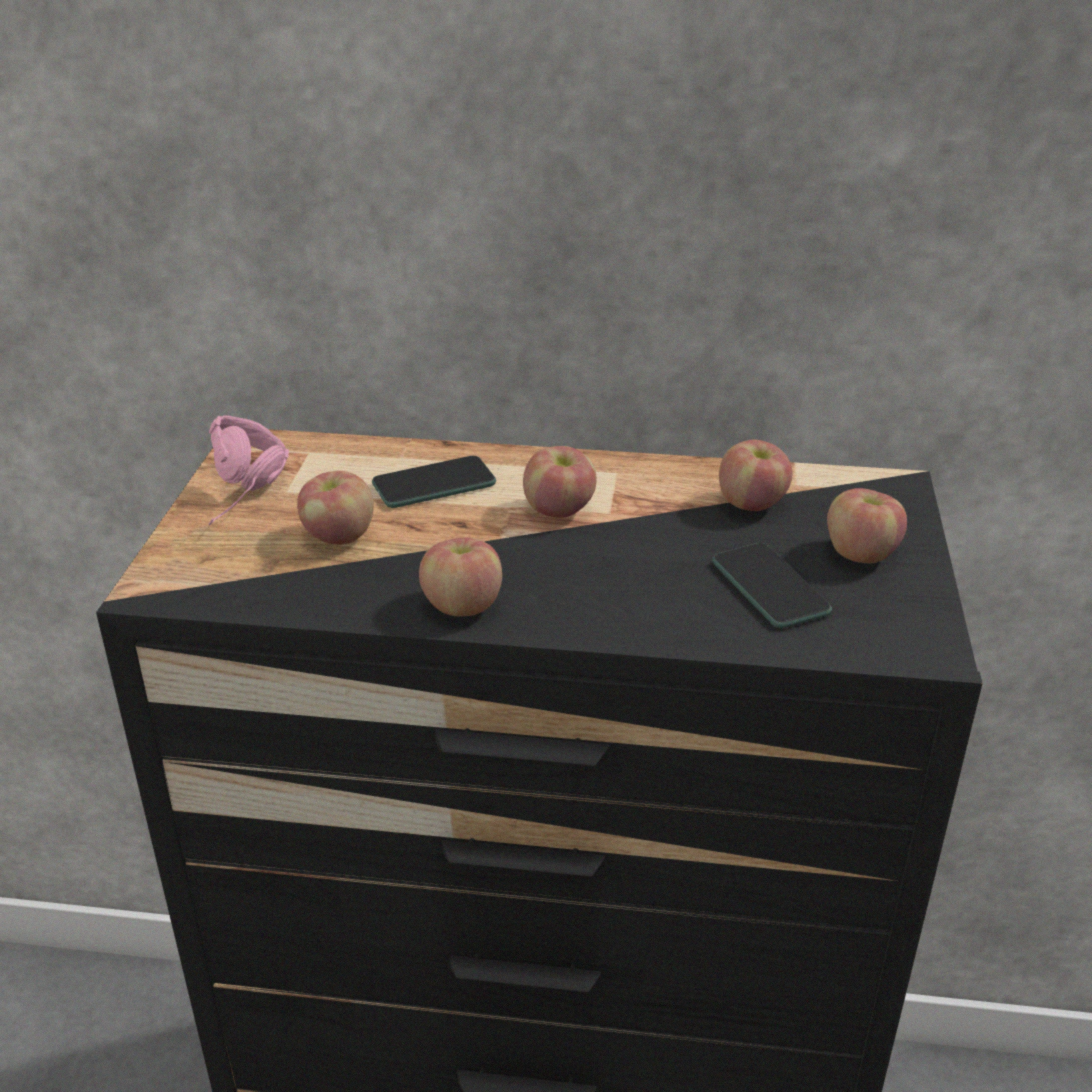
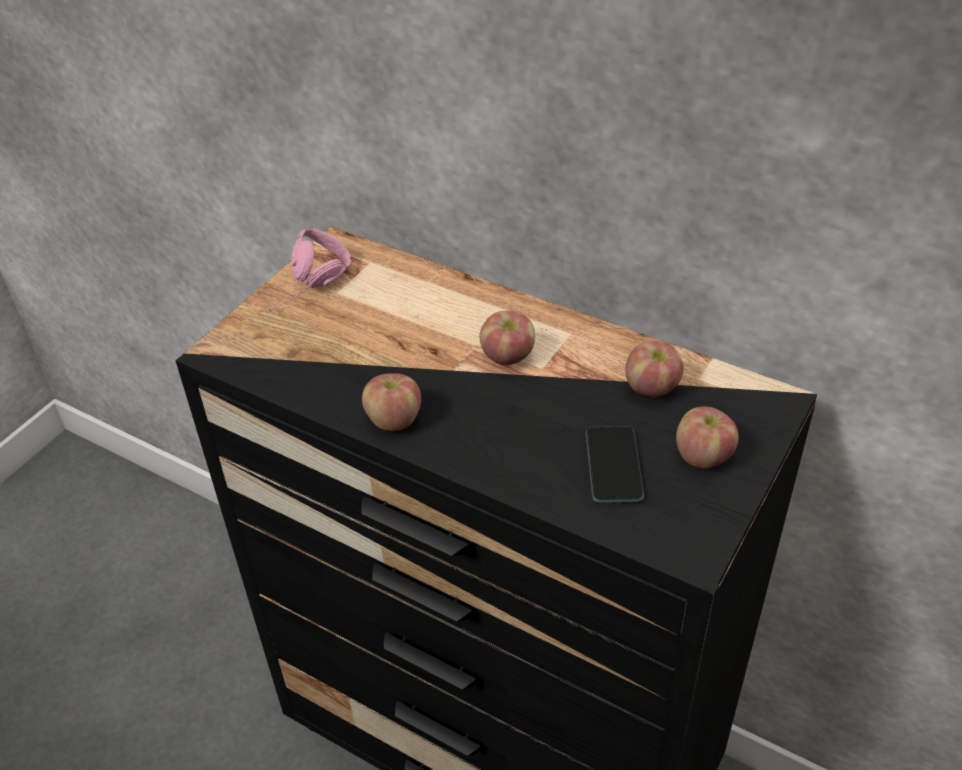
camera: 25 degrees right, 10 degrees up
apple [297,471,374,545] -> none
phone [372,456,496,508] -> none

